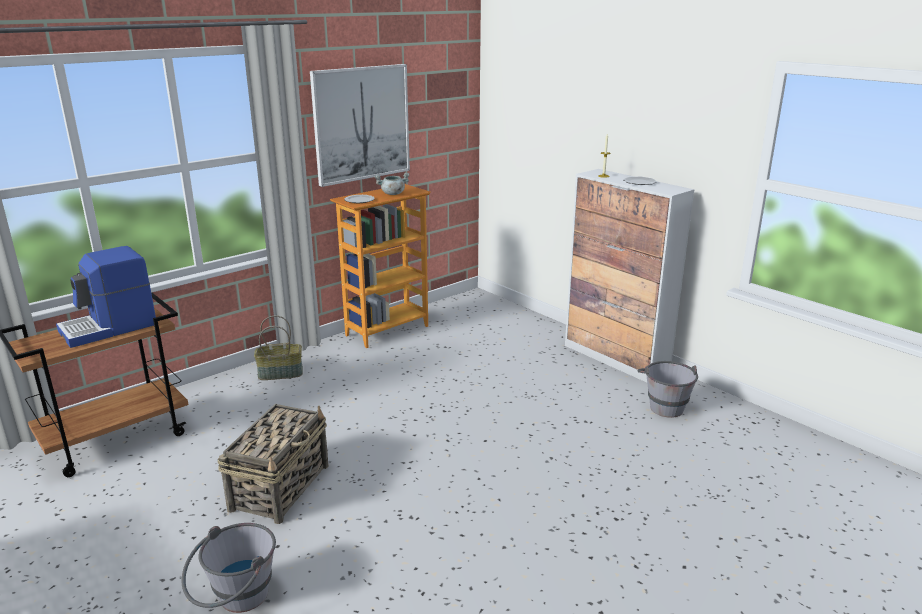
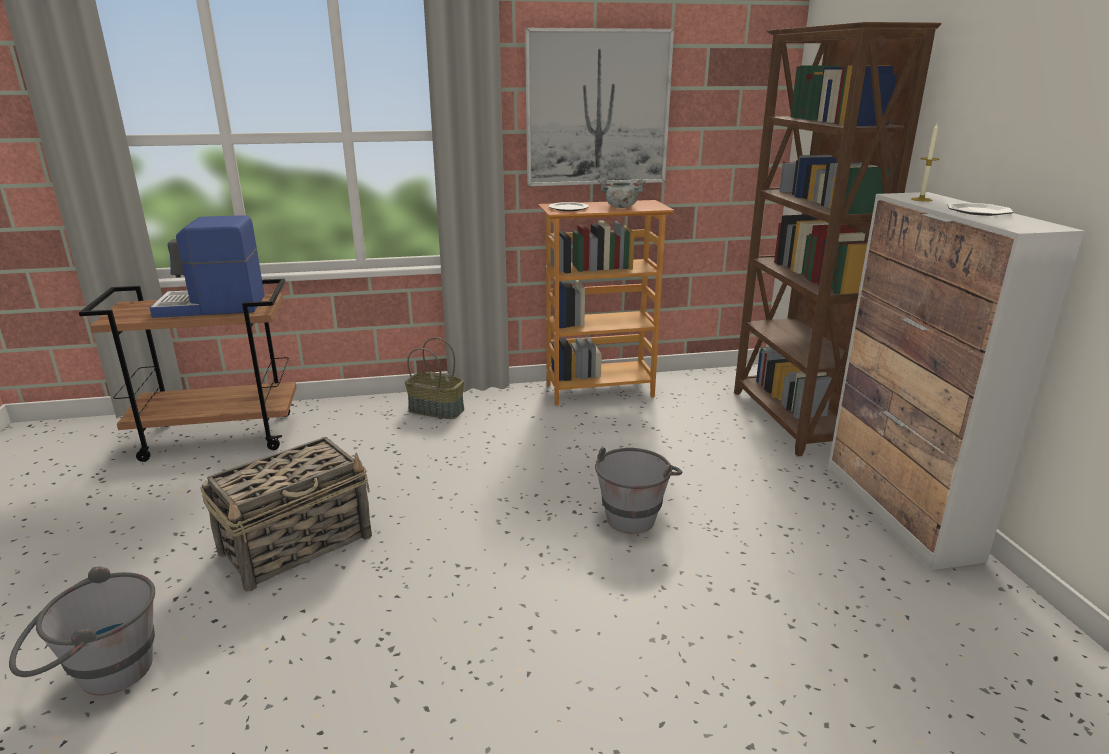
camera: 30 degrees right, 0 degrees up
grey bucket [637,361,698,418] -> grey bucket moved to [595,448,682,534]
none -> brown bookcase [734,22,942,456]

